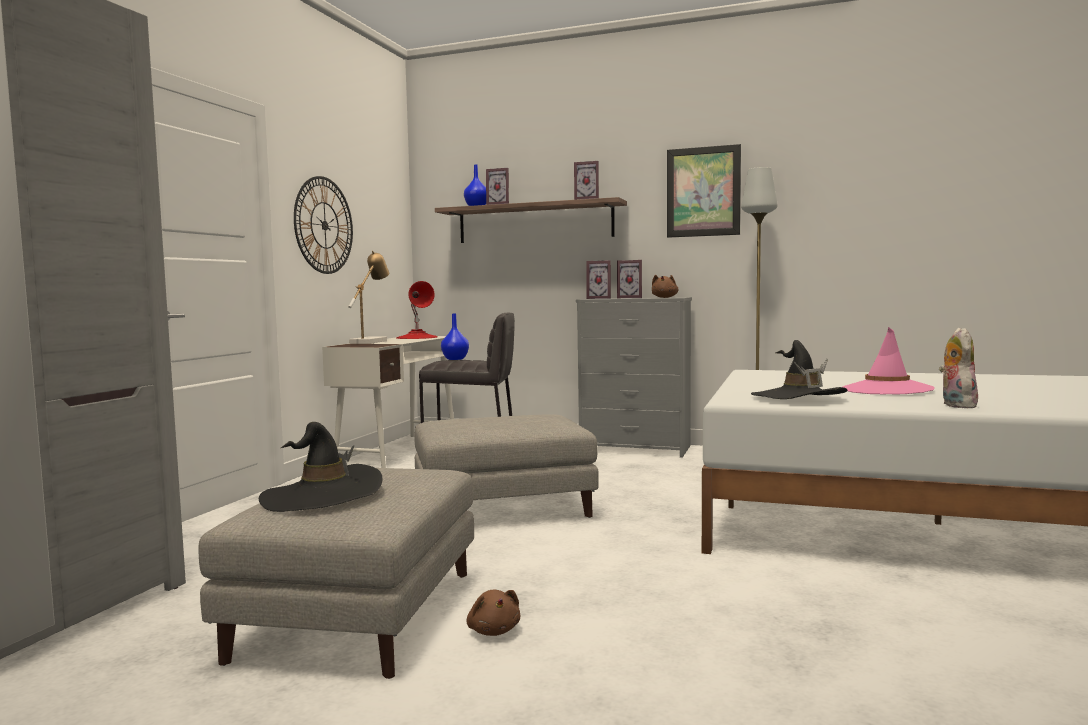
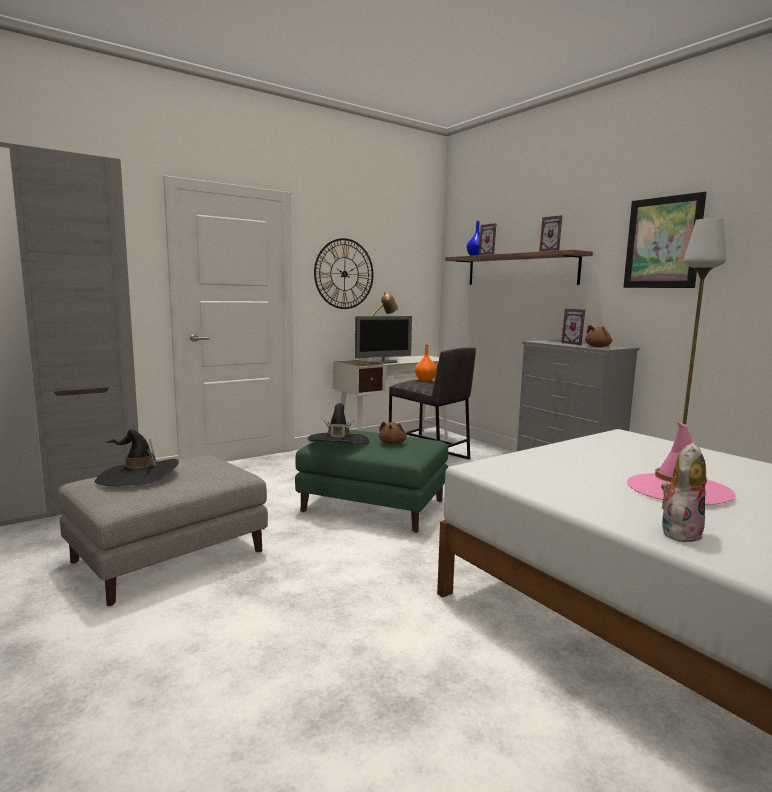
camera: 35 degrees right, 5 degrees up
red table lamp [397,281,437,339] -> none
grey ottoman [414,414,599,518] -> green ottoman [295,430,448,533]
blue vase [441,314,469,360] -> orange vase [415,345,437,381]
brown plush toy [467,590,520,636] -> brown plush toy moved to [379,421,407,445]
picture frame [586,260,611,299] -> none
black hat [751,340,848,399] -> black hat moved to [308,403,369,444]
none -> monitor [355,316,412,364]

